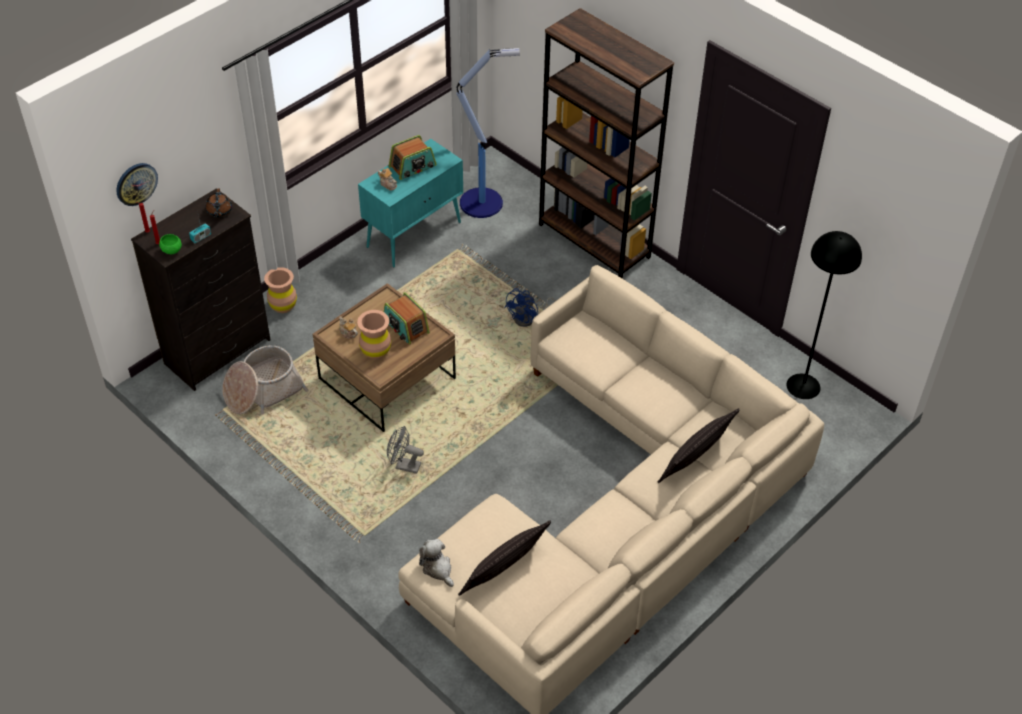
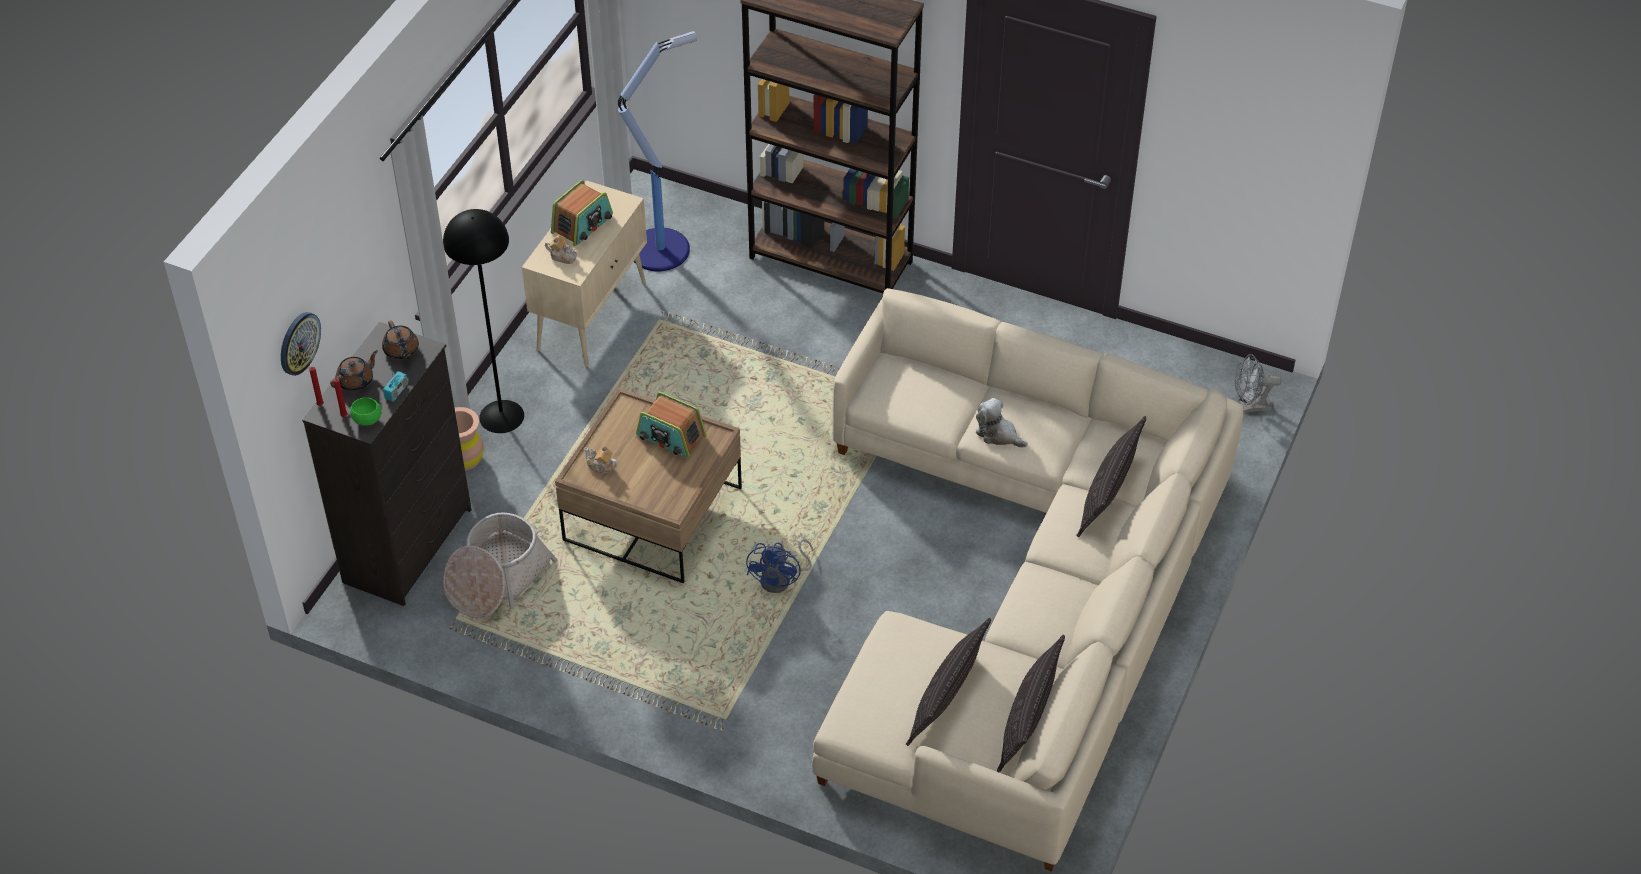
camera: 20 degrees left, 0 degrees up
brown vase [357,310,391,359] -> none
turquoise cabinet [358,139,463,267] -> beige cabinet [522,181,647,367]
grey fan [387,426,424,474] -> grey fan moved to [1235,354,1282,412]
plush toy [419,539,454,587] -> plush toy moved to [976,398,1028,448]
blue fan [504,288,556,327] -> blue fan moved to [746,539,813,593]
black floor lamp [786,231,862,399] -> black floor lamp moved to [443,209,524,433]
none -> brown teapot [330,350,378,391]
none -> pillow [997,635,1065,773]

